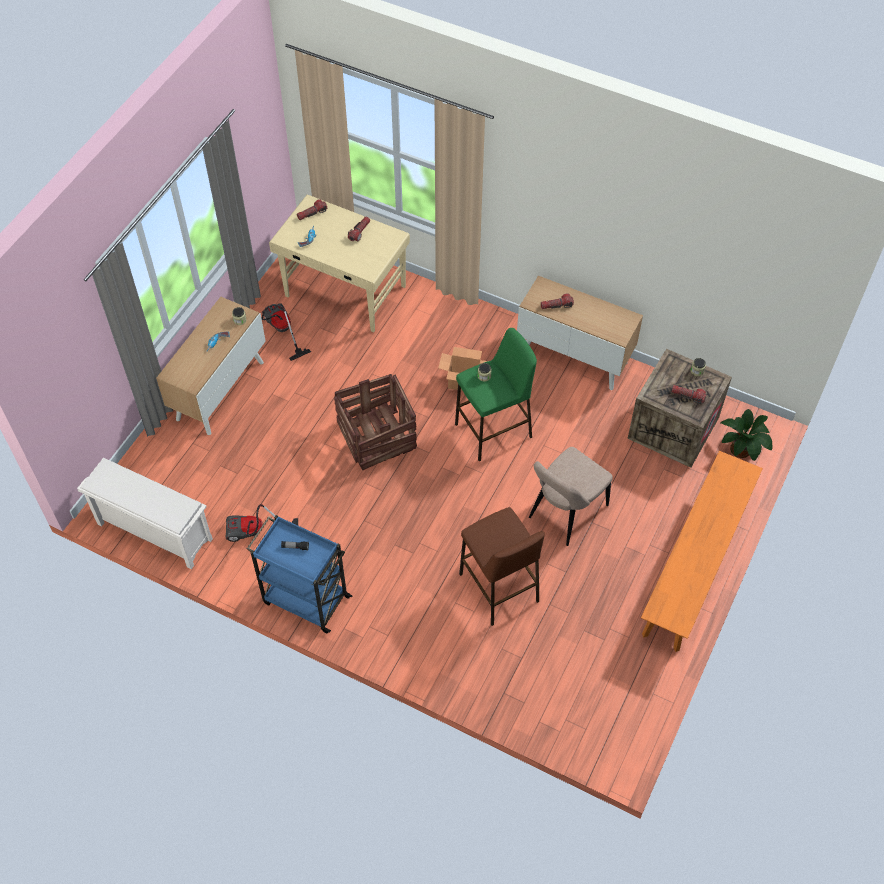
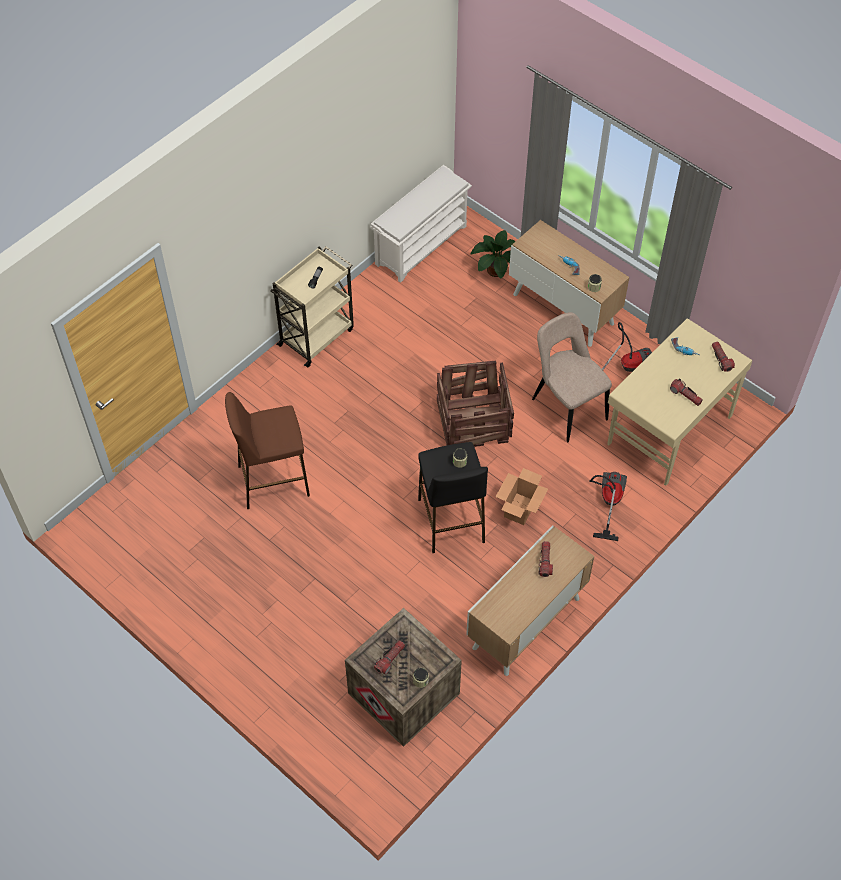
camera: 105 degrees right, 0 degrees up
vacuum cleaner [226,504,298,542] -> vacuum cleaner moved to [589,472,627,541]
blue cart [247,515,353,633] -> beige cart [270,246,354,367]
green stool [455,328,537,461] -> black stool [418,442,488,553]
beige chair [529,447,613,546] -> beige chair moved to [532,312,612,442]
orange bench [641,451,763,652] -> none
potted plant [720,409,773,461] -> potted plant moved to [470,230,515,278]

